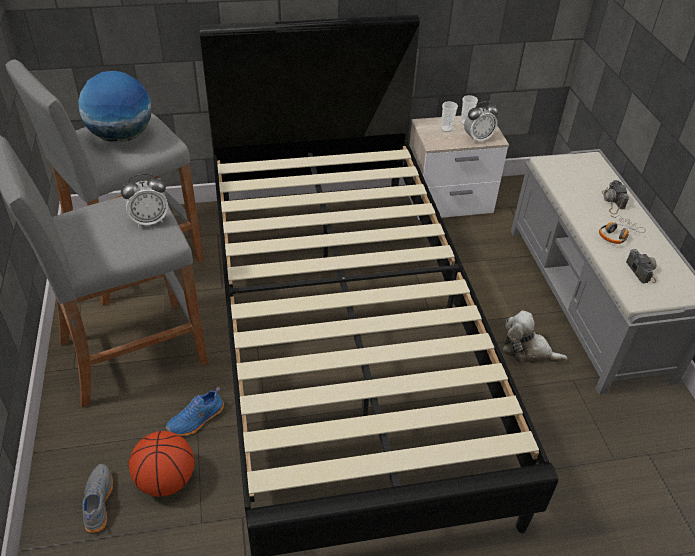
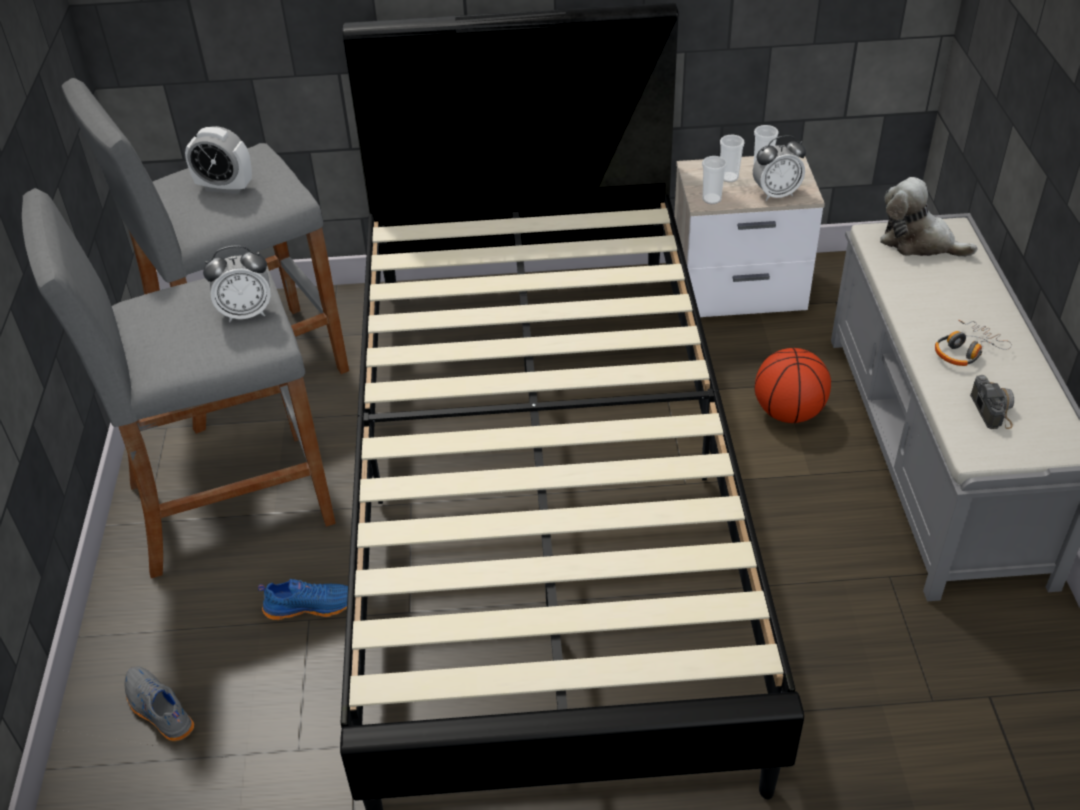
camera: 10 degrees right, 0 degrees up
globe [78,71,152,142] -> alarm clock [185,126,252,194]
grey shoe [82,464,113,533] -> grey shoe turned 45 degrees counterclockwise [124,666,194,741]
basketball [129,431,195,497] -> basketball moved to [755,348,831,423]
blue shoe [166,387,224,436] -> blue shoe turned 150 degrees counterclockwise [258,579,348,620]
plush toy [503,310,567,363] -> plush toy moved to [880,177,978,257]
camera [602,180,629,214] -> none
none -> cup [702,156,727,204]

